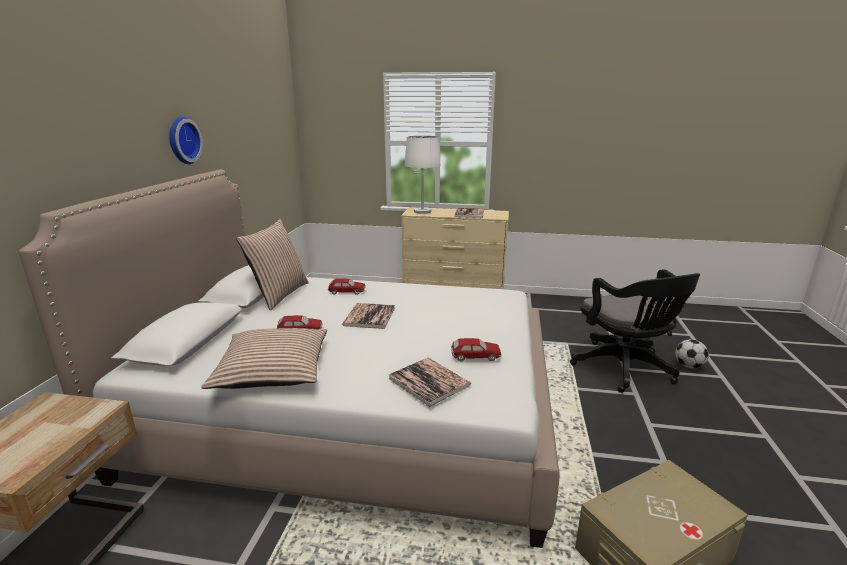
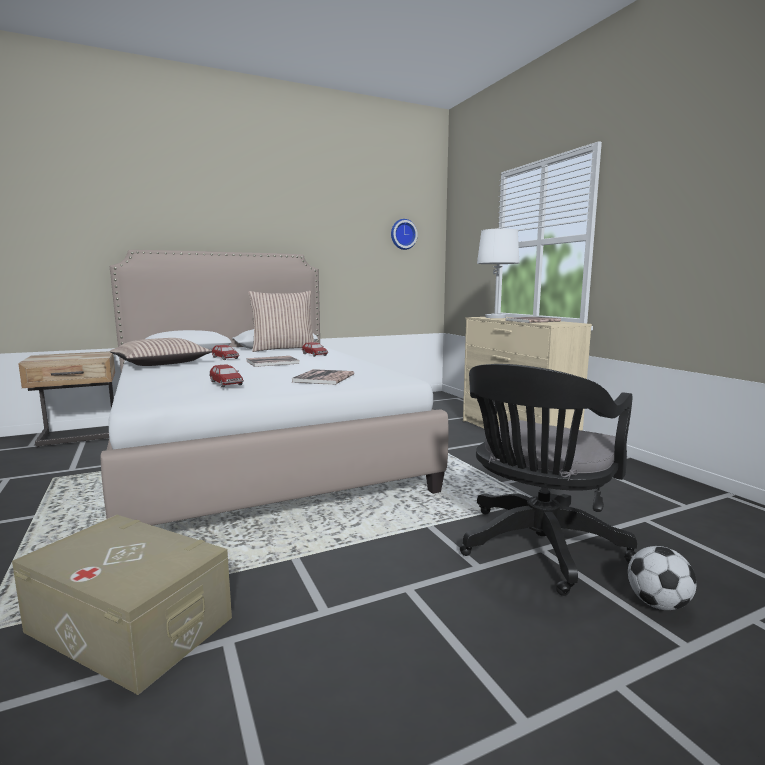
camera: 55 degrees right, 10 degrees down
wall clock [169,116,203,164] -> wall clock moved to [391,219,418,250]
book [388,358,471,407] -> book moved to [291,369,354,385]

